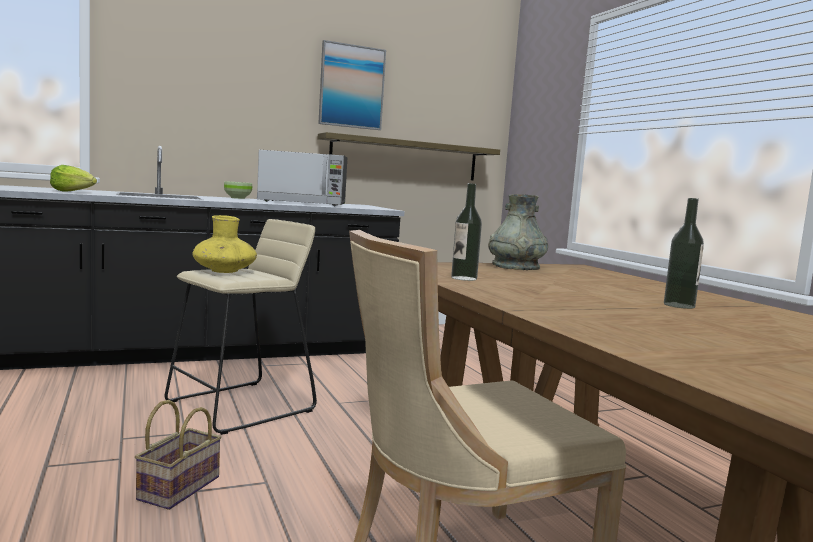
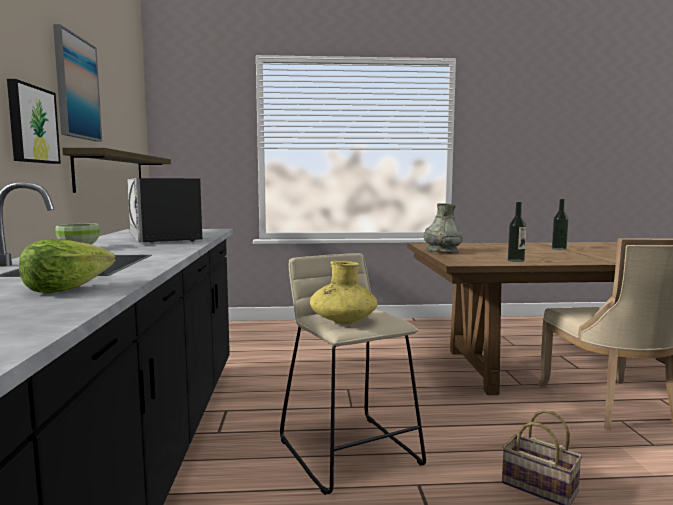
camera: 70 degrees left, 0 degrees up
microwave [257,150,348,206] -> microwave turned 135 degrees clockwise [127,178,202,244]
none -> picture [7,79,61,164]

